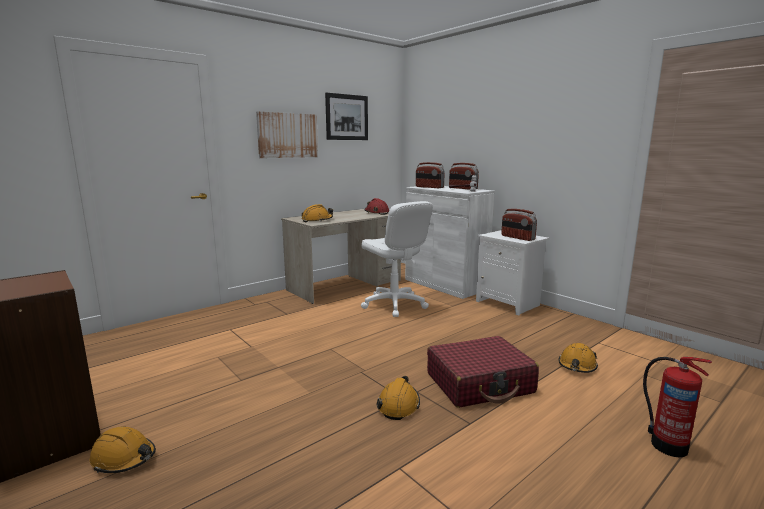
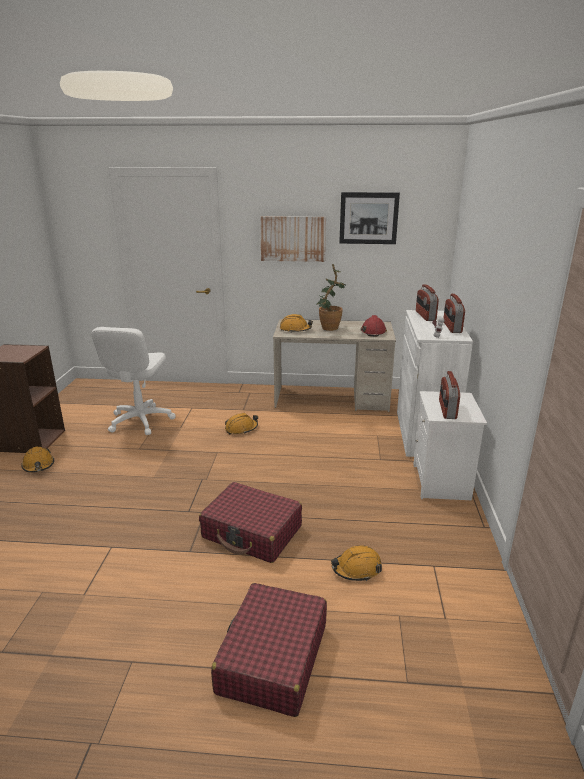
camera: 45 degrees right, 10 degrees up
white office chair [361,201,433,317] -> white office chair moved to [91,327,176,435]
orange hard hat [376,376,420,420] -> orange hard hat moved to [225,413,258,434]
fire extinguisher [643,357,712,458] -> red suitcase [211,583,327,717]
none -> potted plant [316,264,346,331]

